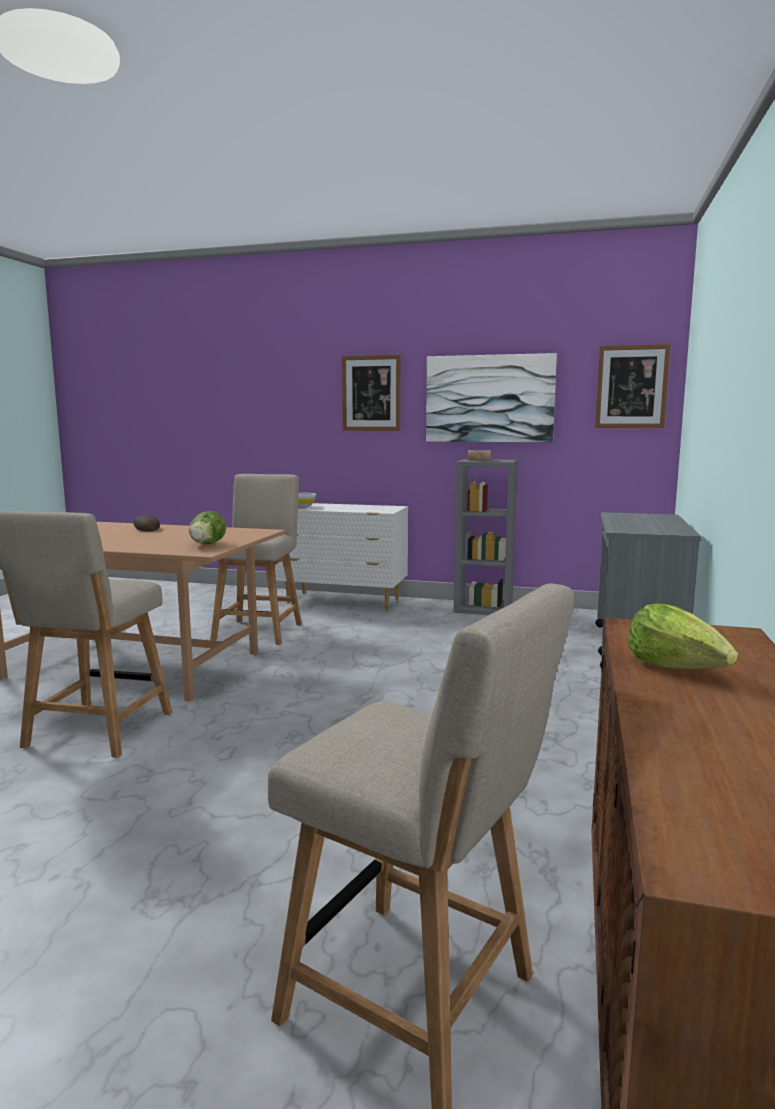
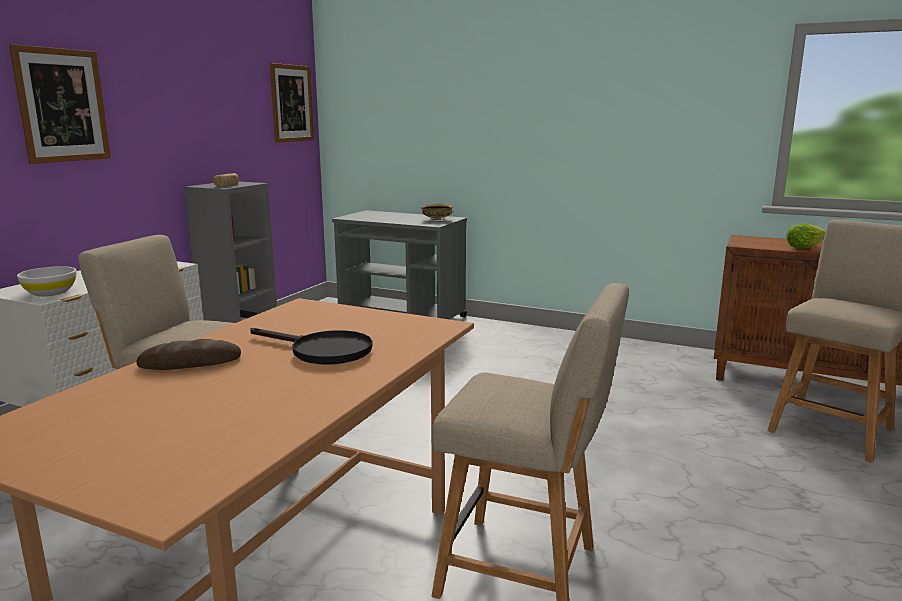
camera: 80 degrees left, 5 degrees up
lettuce [189,511,226,544] -> none
picture [426,353,557,442] -> none
none -> black frying pan [250,328,373,364]
none -> beige bowl [421,204,454,220]

